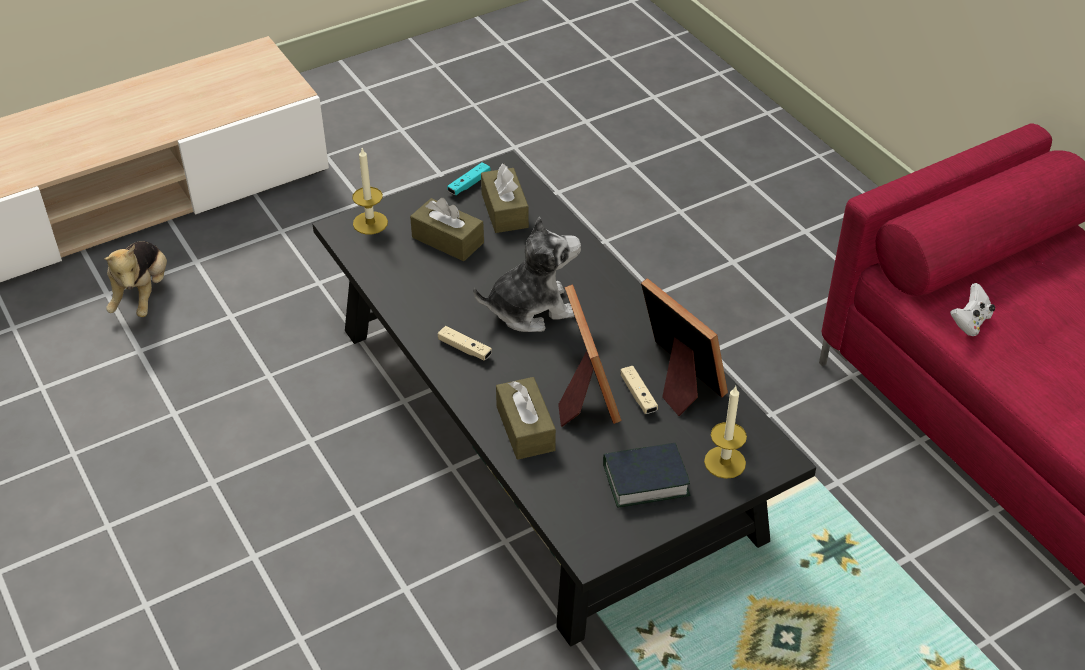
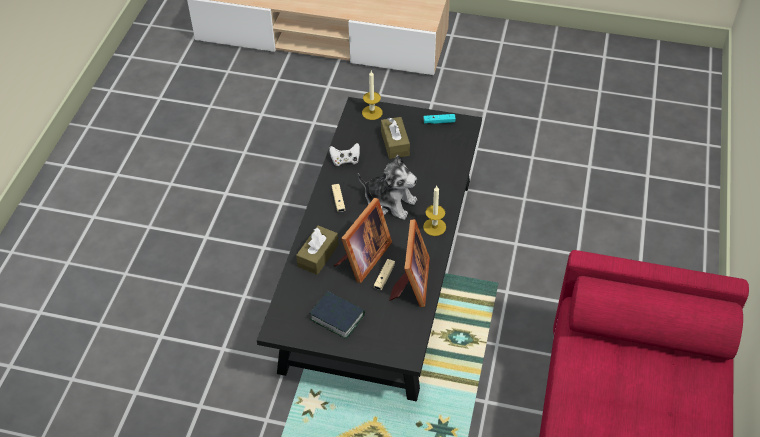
camera: 45 degrees right, 5 degrees up
plush toy [104,241,167,317] -> none
brown tissue box [481,164,529,233] -> none
candle [704,386,747,479] -> candle moved to [423,186,446,236]
white game controller [950,283,995,336] -> white game controller moved to [329,143,360,166]

